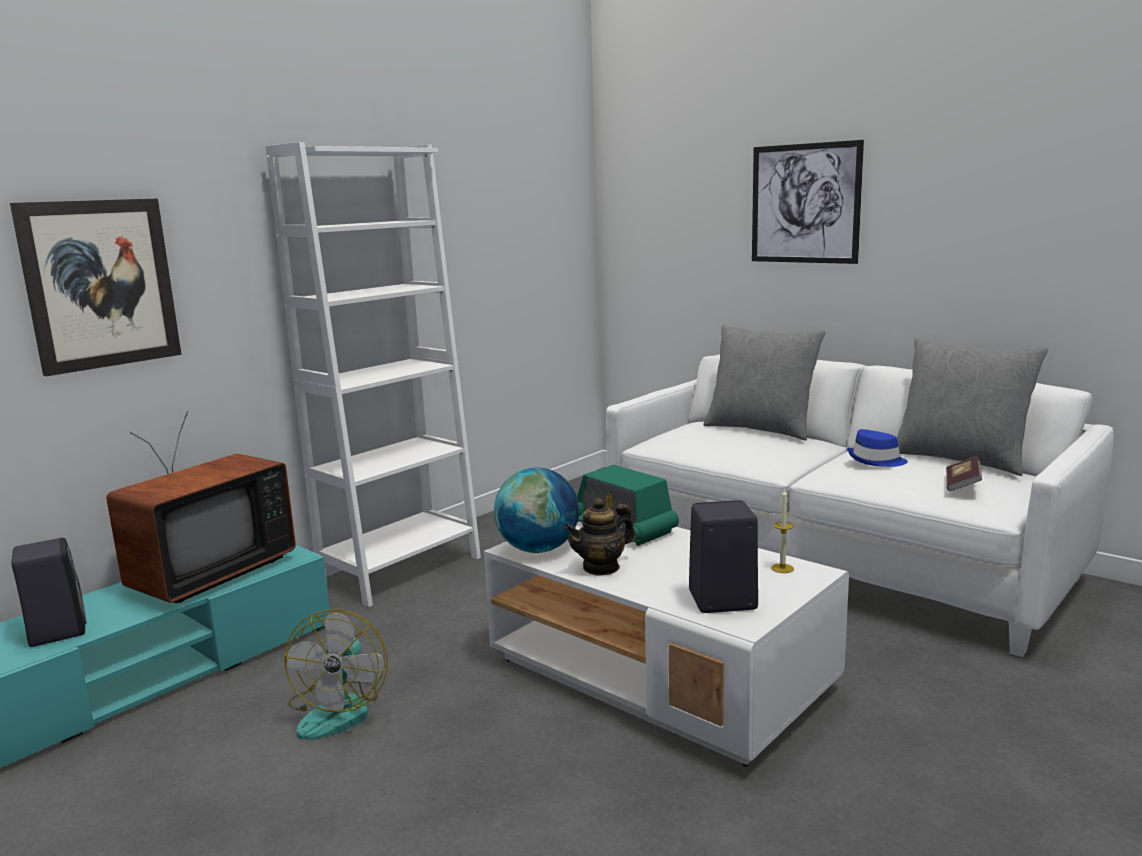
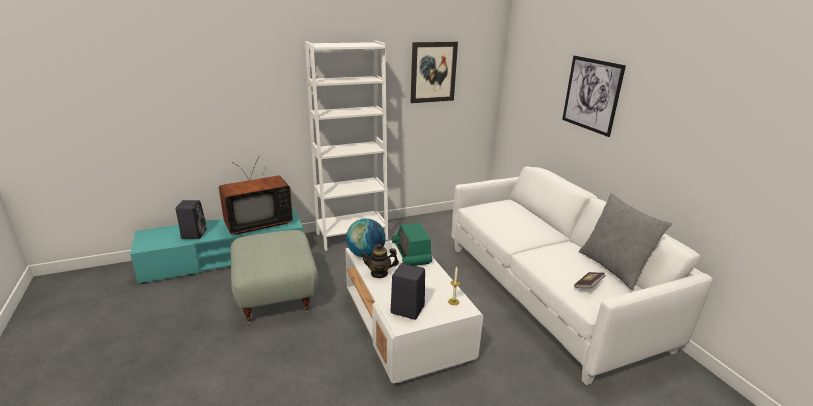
camera: 25 degrees right, 10 degrees up
picture [10,198,182,376] -> picture moved to [411,42,458,103]
fan [284,609,388,740] -> grey ottoman [231,230,318,324]
grey pillow [704,325,825,441] -> none
blue hat [847,429,908,467] -> none

